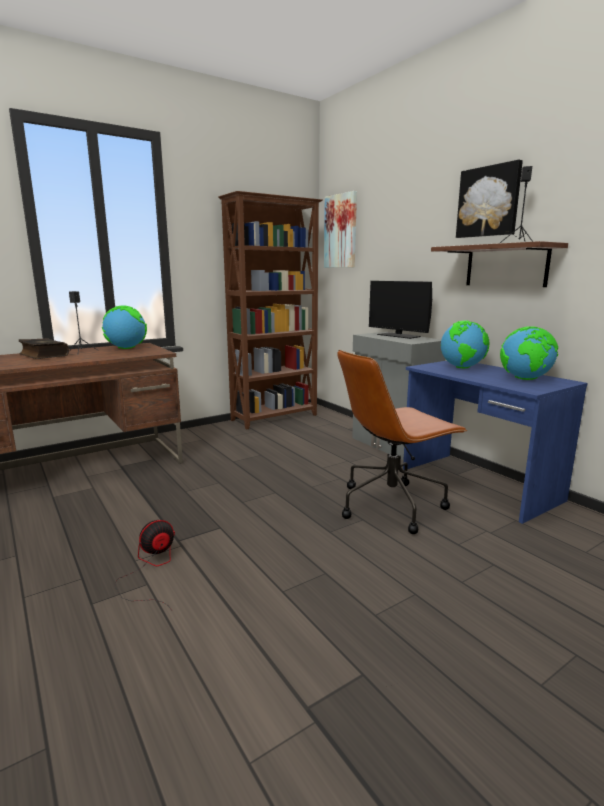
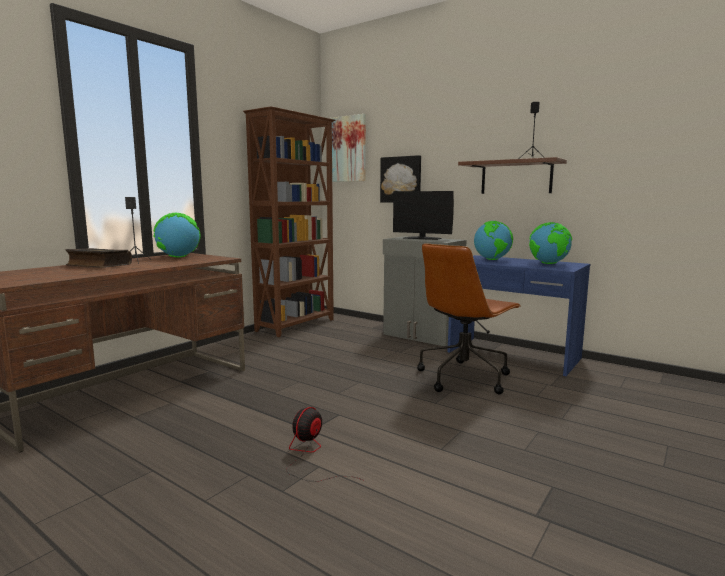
camera: 20 degrees left, 5 degrees down
picture [456,160,523,238] -> picture moved to [380,155,421,203]

